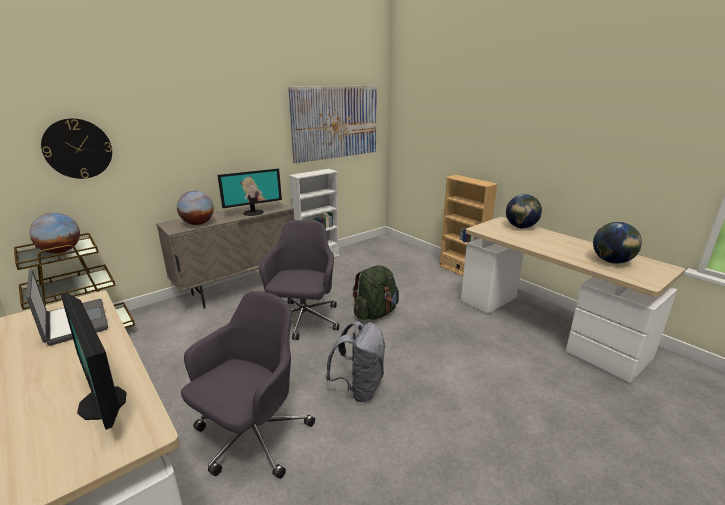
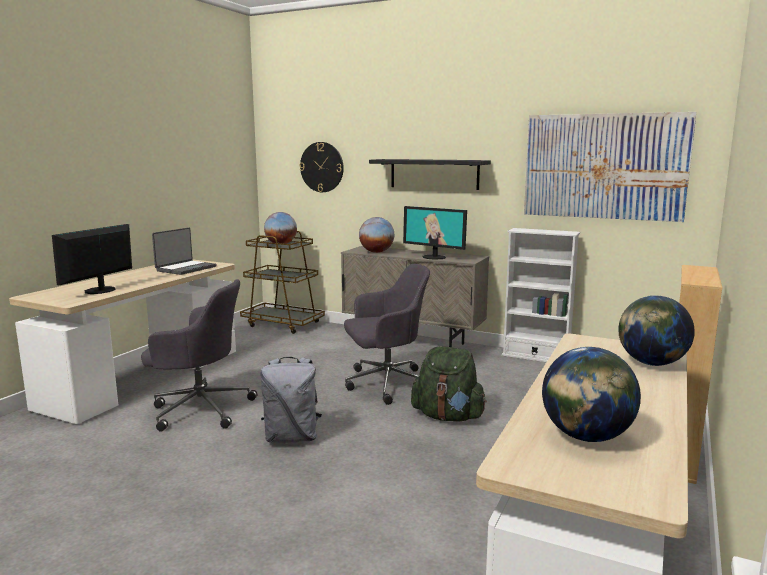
camera: 65 degrees right, 10 degrees down
none -> black shelf [369,159,491,190]

